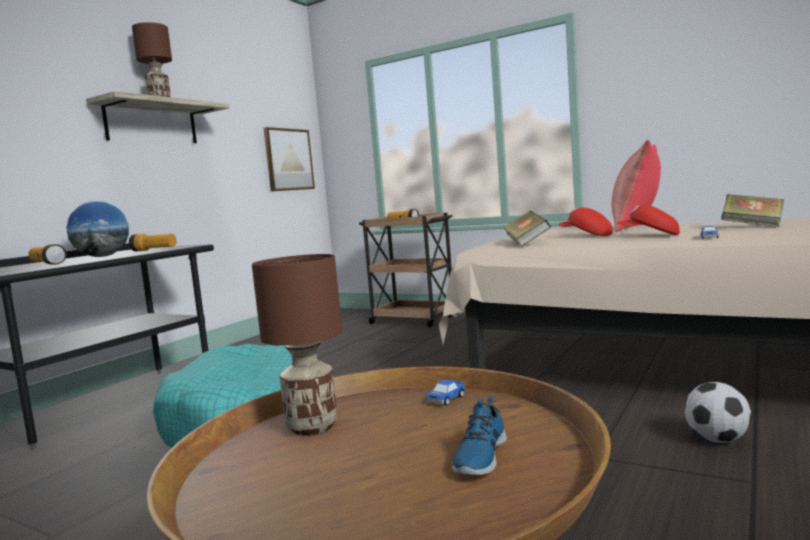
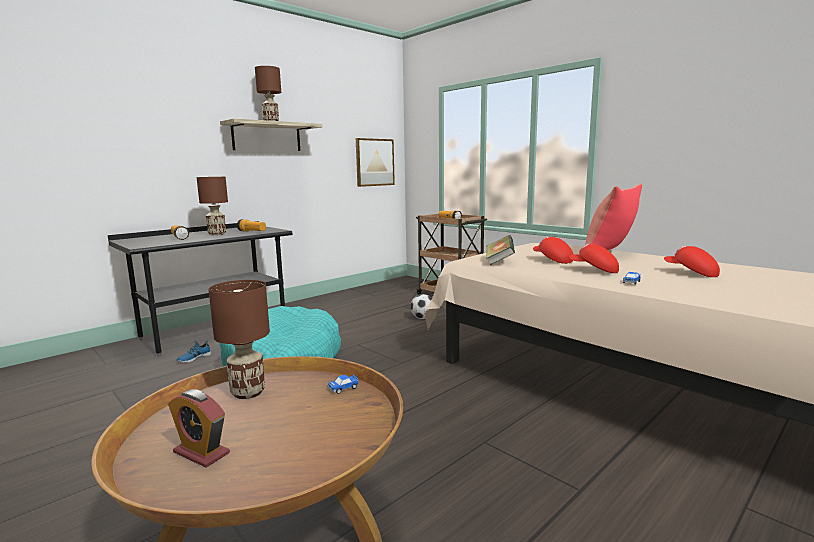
camera: 15 degrees right, 5 degrees up
globe [66,201,129,257] -> brown table lamp [197,177,228,235]
shoe [452,396,507,475] -> shoe moved to [177,341,212,363]
football [685,382,751,443] -> football moved to [410,294,432,319]
book [721,194,784,227] -> red cap [664,246,720,277]
none -> alarm clock [168,389,230,467]

